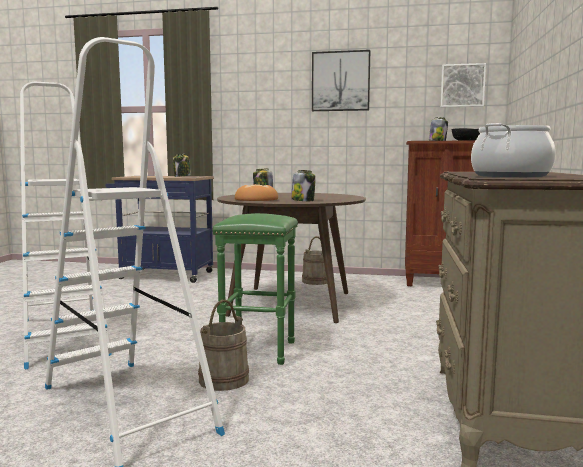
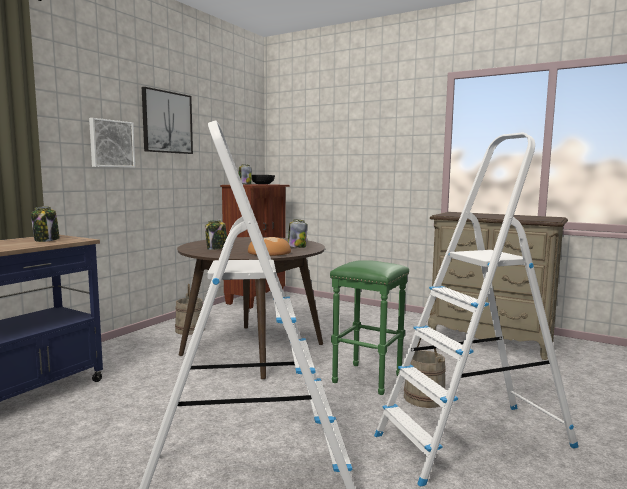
camera: 70 degrees left, 0 degrees up
picture [440,63,486,107] -> picture moved to [89,118,135,168]
cooking pot [471,123,556,177] -> none

